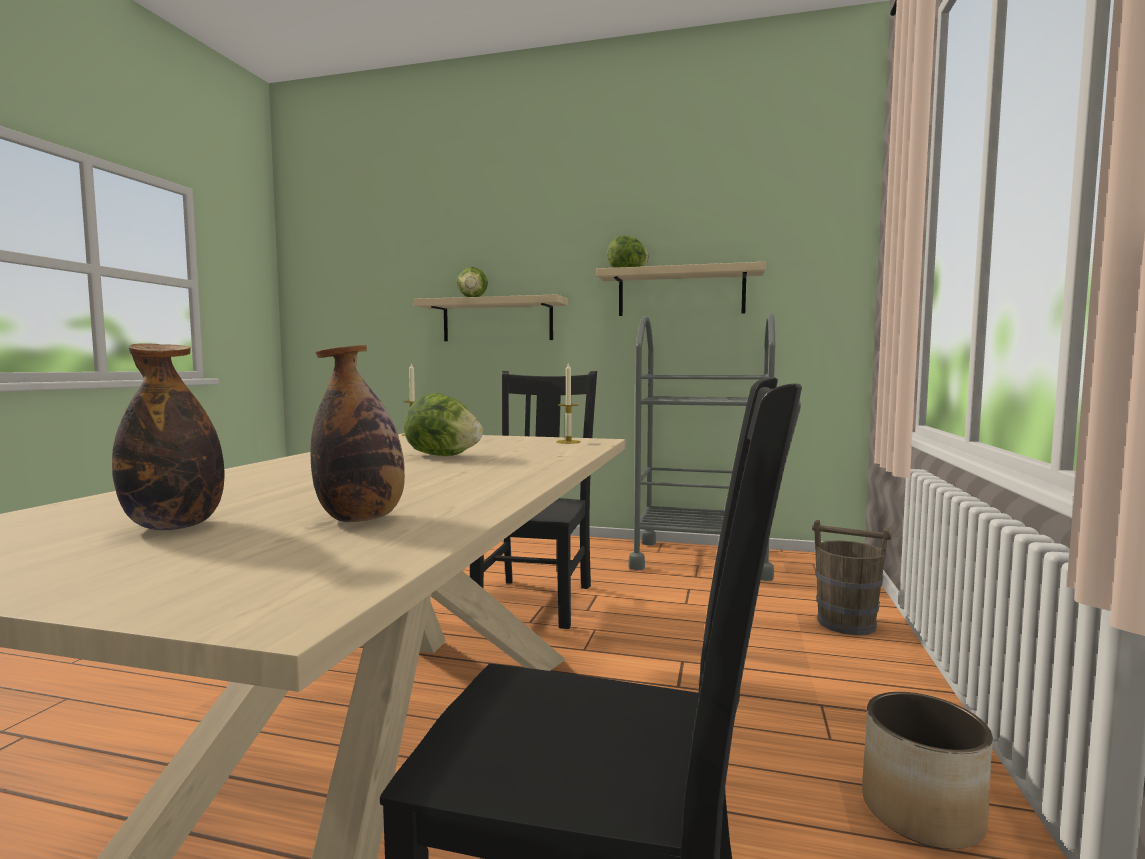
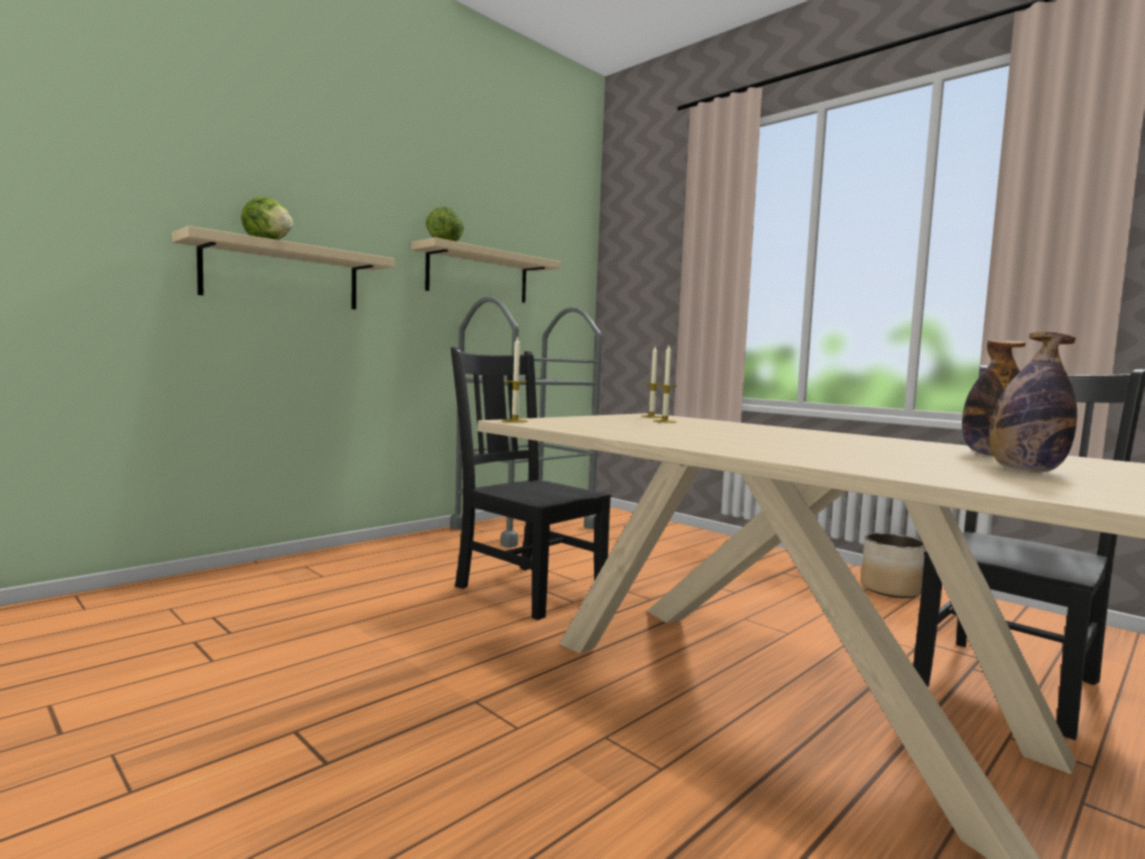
camera: 60 degrees left, 0 degrees up
lettuce [404,393,483,456] -> none
brown bucket [812,520,891,635] -> none
none -> candle [653,345,677,423]

